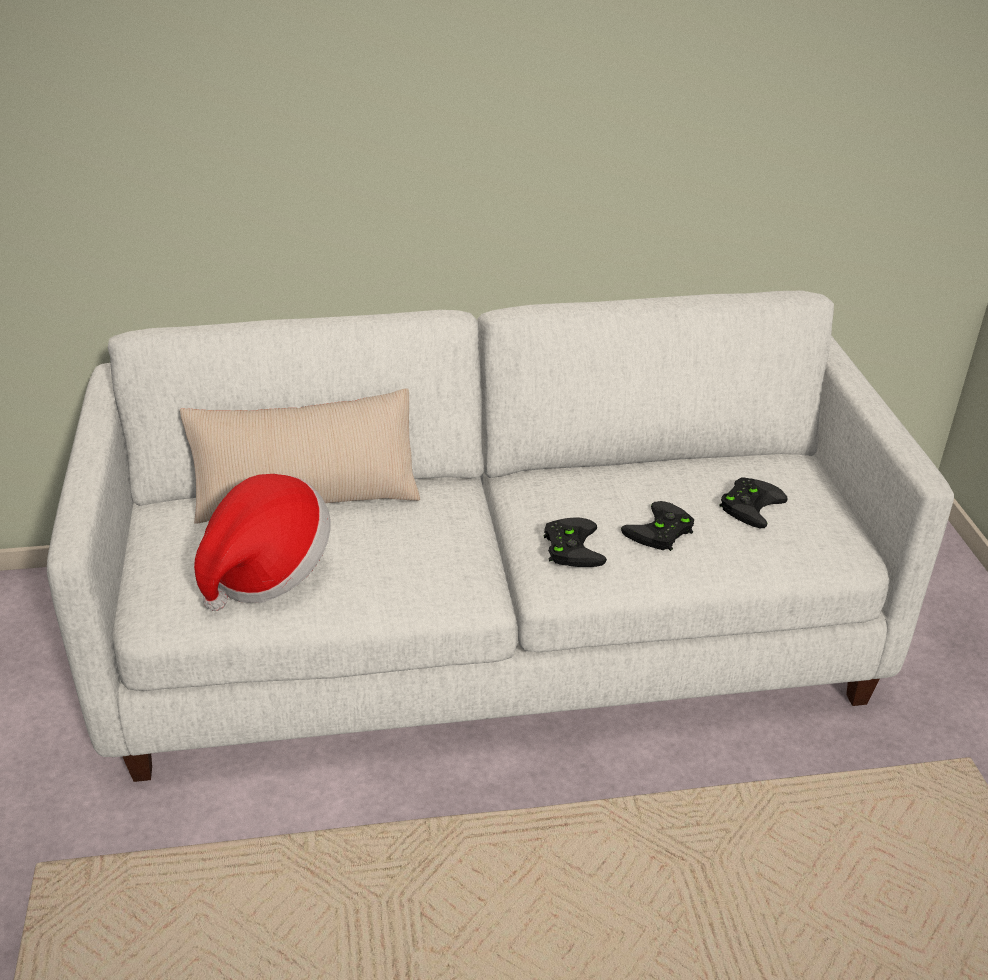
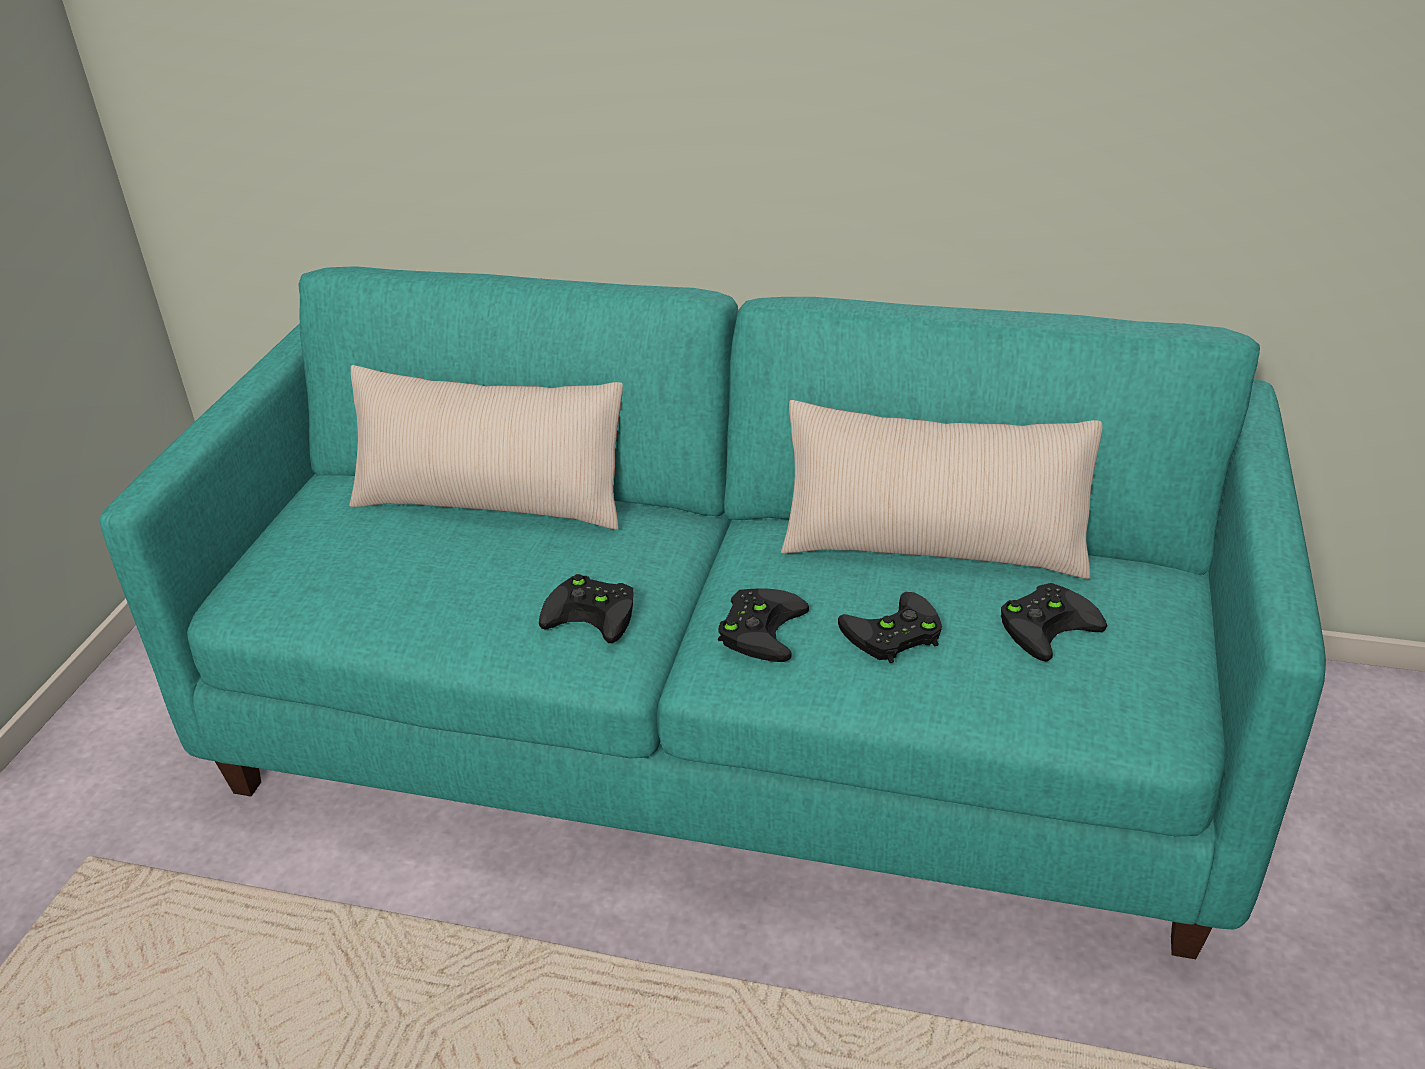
camera: 25 degrees right, 0 degrees up
white sofa [47,291,954,782] -> turquoise sofa [100,266,1326,959]
hat [194,474,330,611] -> none
none -> black game controller [539,574,634,643]
none -> beige pillow [781,400,1102,579]

